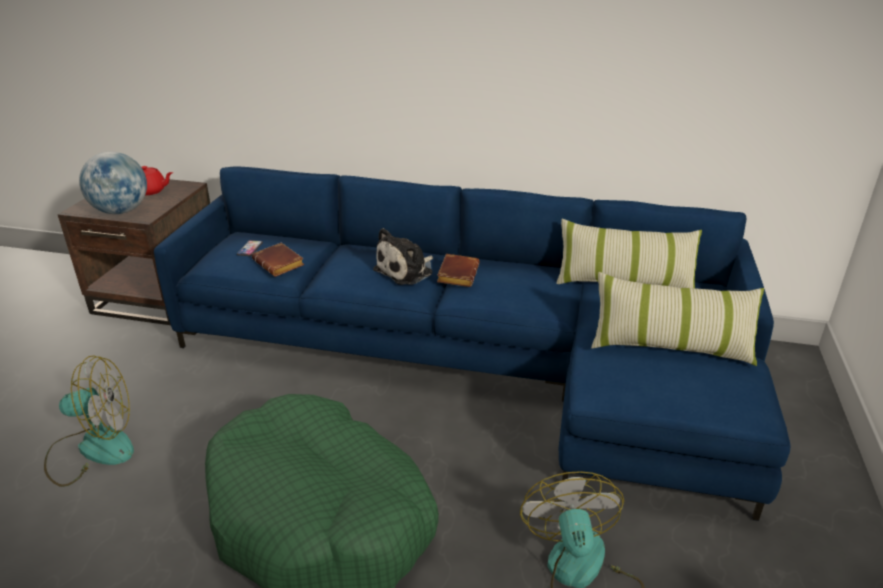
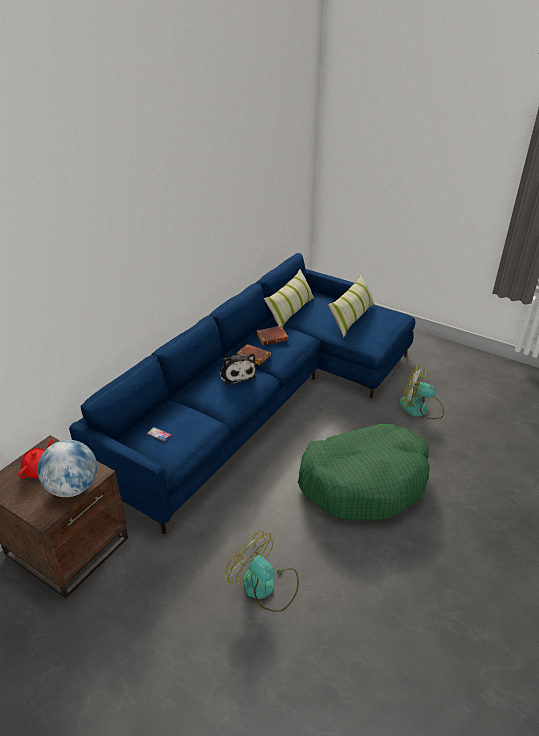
camera: 70 degrees left, 5 degrees up
fan [44,355,134,487] -> fan turned 60 degrees counterclockwise [225,531,299,612]
brown book [252,243,304,277] -> brown book moved to [257,326,288,345]

